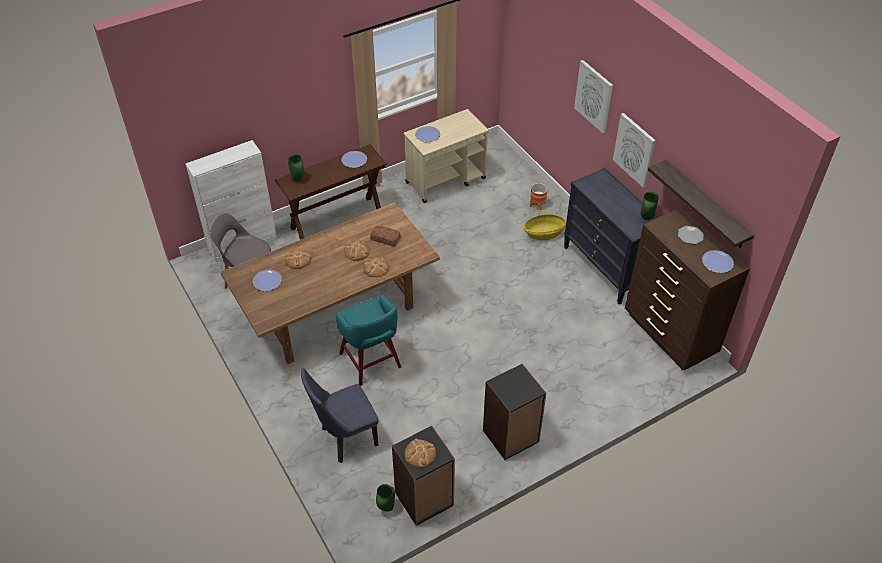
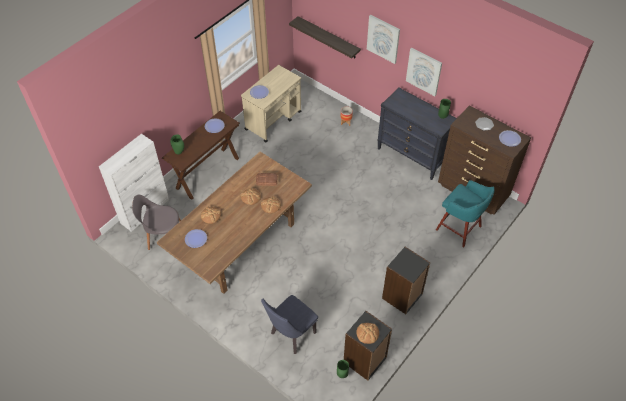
camera: 20 degrees left, 5 degrees up
turquoise stool [336,294,401,386] -> turquoise stool moved to [436,180,495,247]
basket [524,210,566,240] -> none
shelf [648,160,754,248] -> shelf moved to [289,16,361,58]

